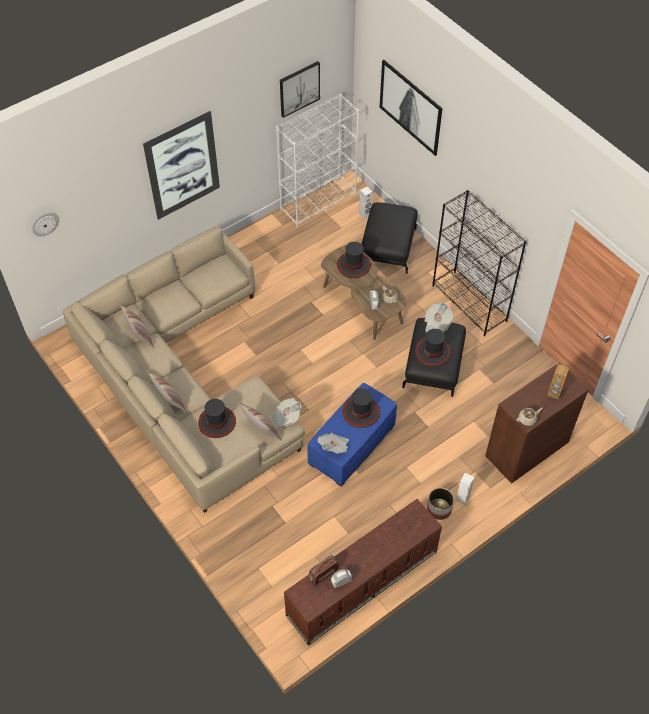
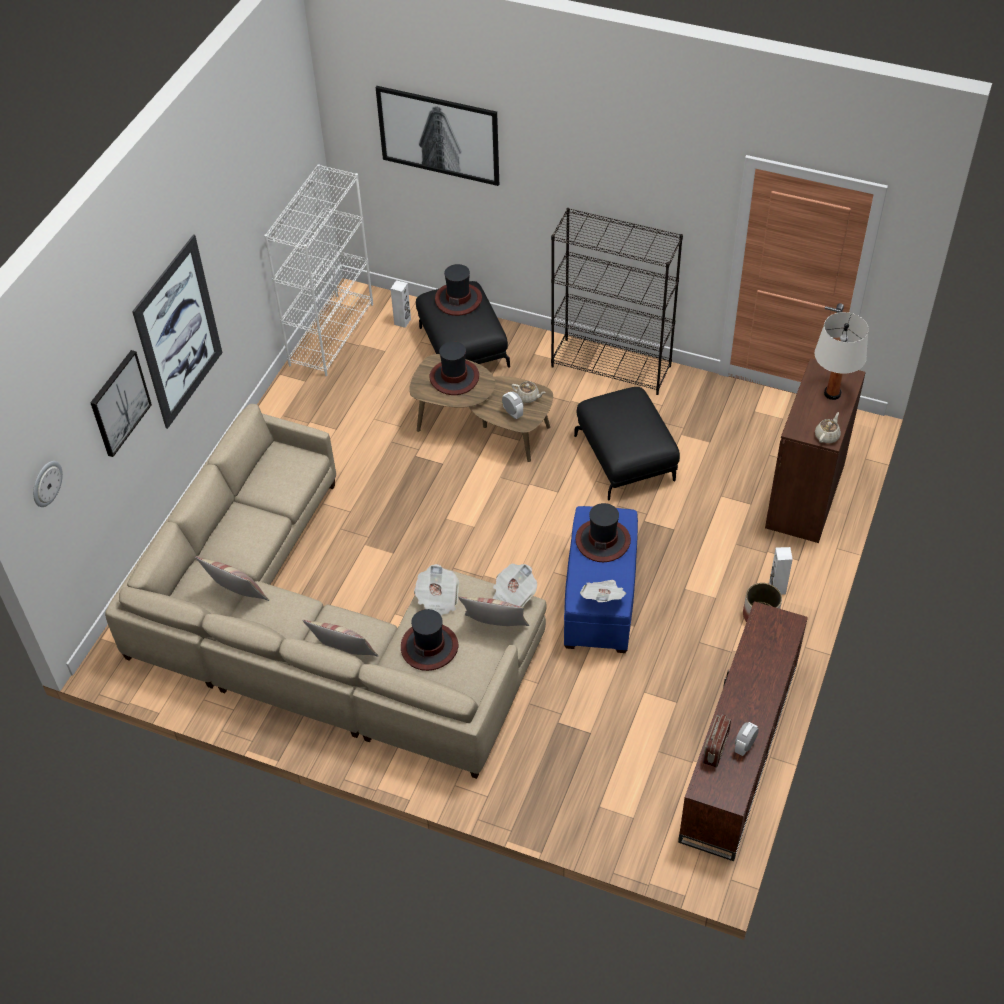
camera: 30 degrees left, 5 degrees down
picture [280,61,320,118] -> picture moved to [90,350,152,457]
hat [415,329,451,367] -> hat moved to [435,264,482,316]
newspaper [424,303,454,333] -> newspaper moved to [414,564,459,615]
brown speaker [547,364,569,399] -> white table lamp [815,312,869,400]

